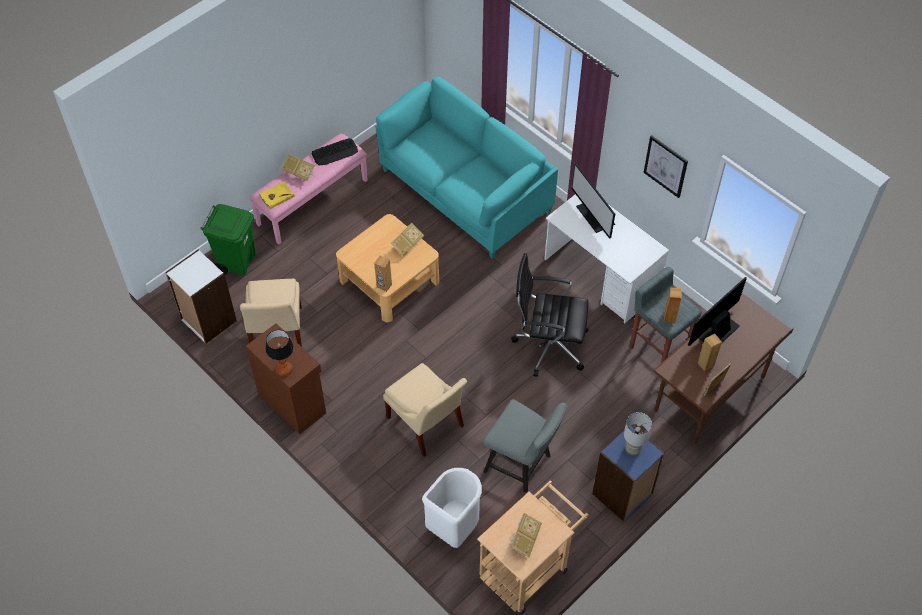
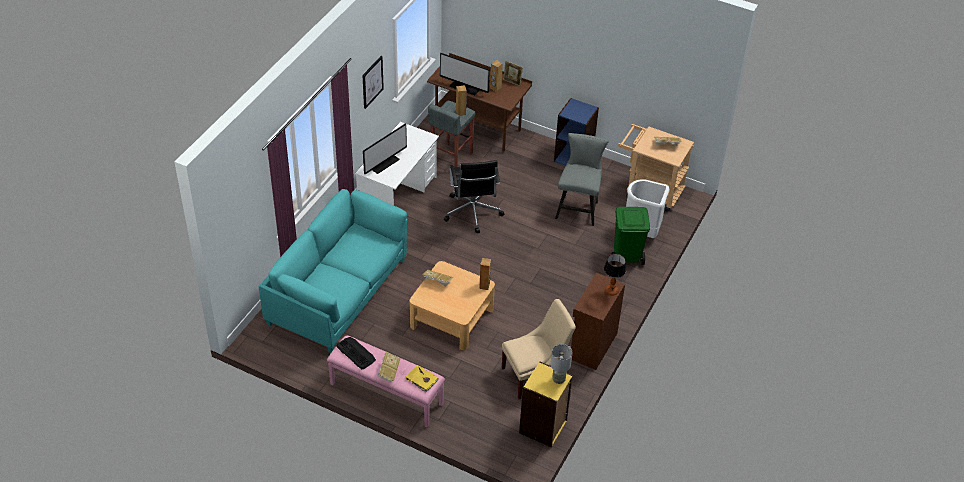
camera: 110 degrees left, 10 degrees down
white bookcase [165,249,237,344] -> yellow bookcase [519,361,573,448]
green trash can [200,204,255,276] -> green trash can moved to [611,207,650,265]
beige chair [383,363,467,457] -> none
grey table lamp [624,412,652,455] -> grey table lamp moved to [550,344,572,384]

